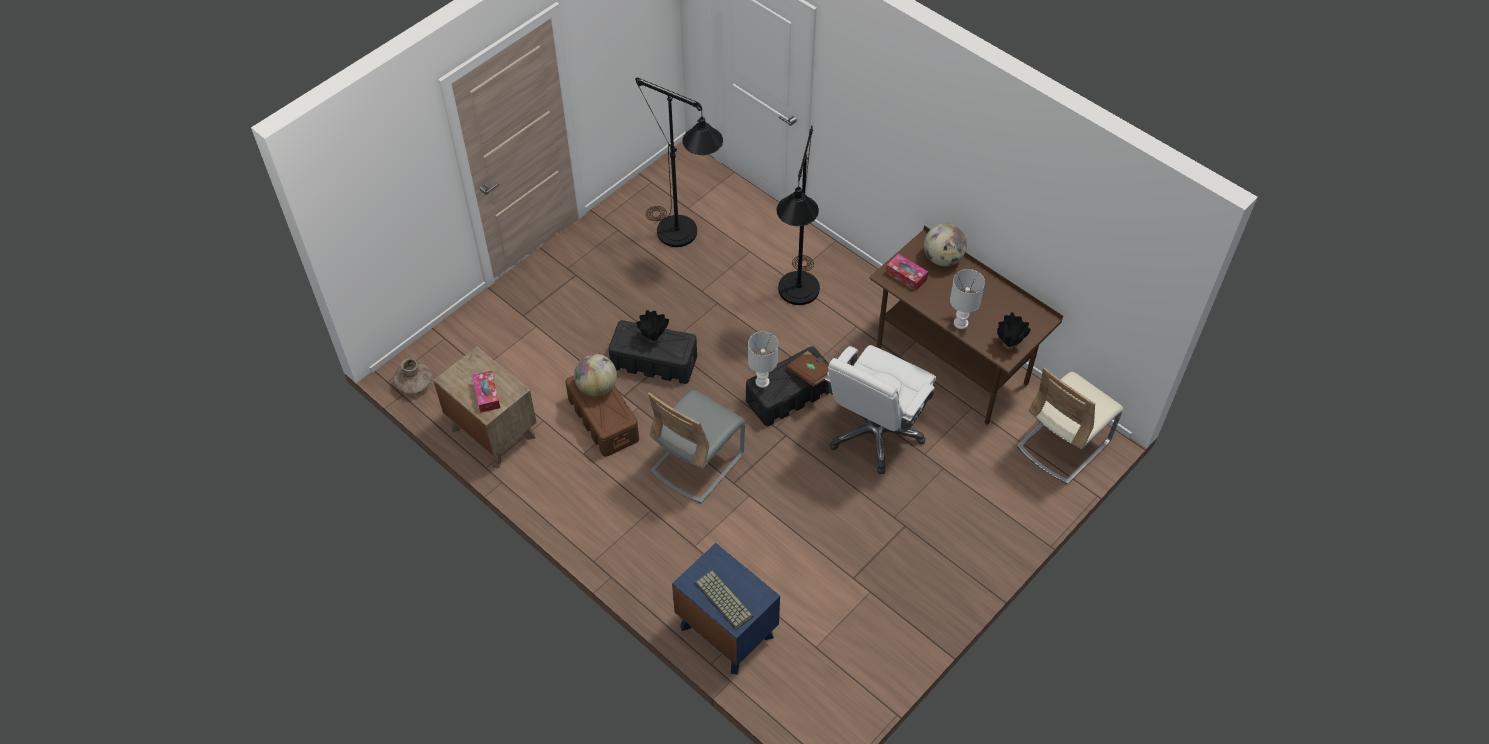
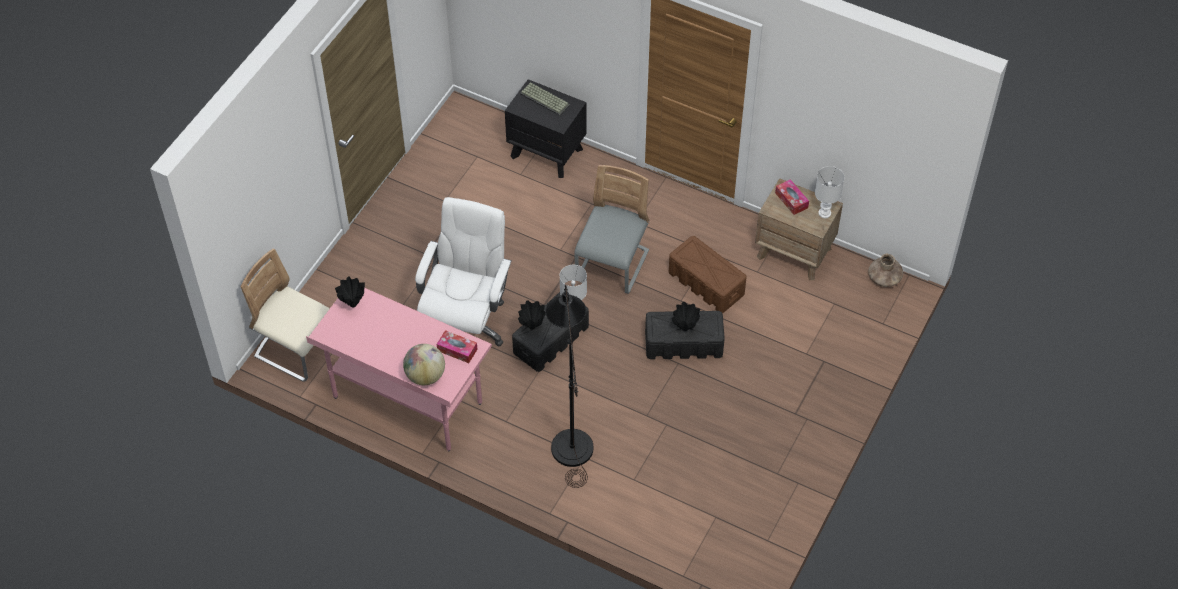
camera: 165 degrees right, 0 degrees up
globe [574,354,617,397] -> none
black floor lamp [636,77,723,247] -> none
blue nightstand [672,543,780,675] -> black nightstand [505,79,586,178]
brown book [786,351,828,387] -> black vase [518,301,546,330]
brown desk [869,225,1063,425] -> pink desk [306,288,492,452]
white table lamp [950,269,985,329] -> white table lamp moved to [815,166,844,218]
beige chair [1017,367,1123,484] -> beige chair turned 90 degrees counterclockwise [241,248,330,382]

